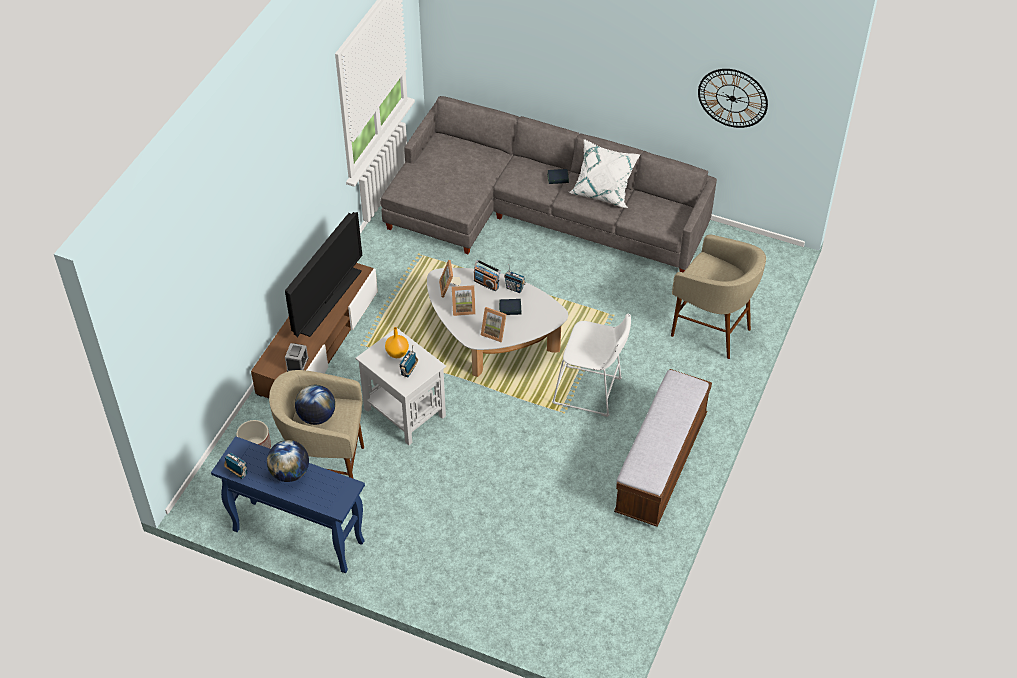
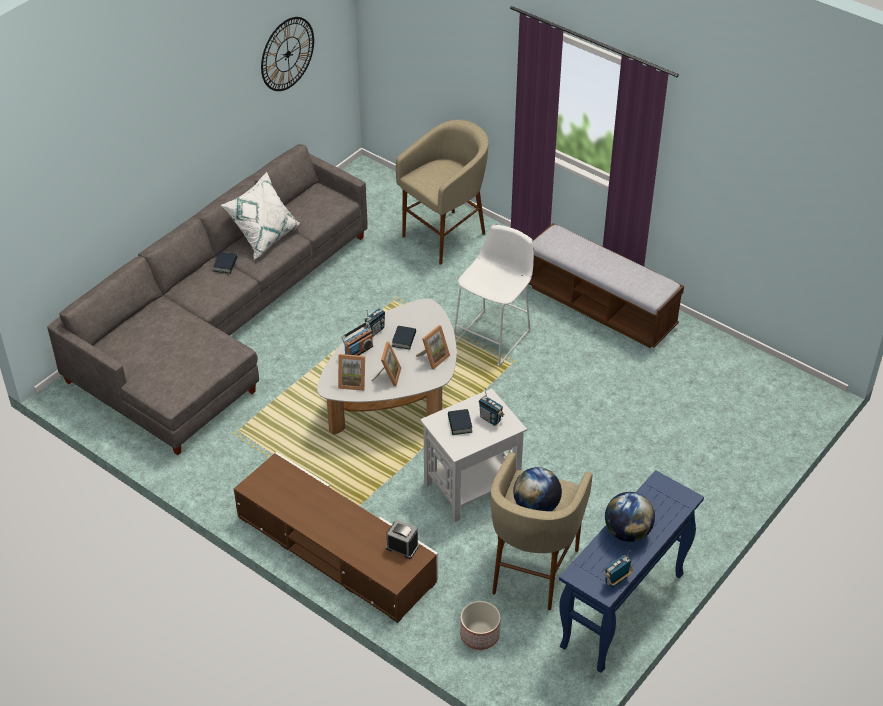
camera: 75 degrees left, 5 degrees down
television [285,212,362,337] -> none
orange vase [385,327,409,358] -> book [448,409,472,435]

